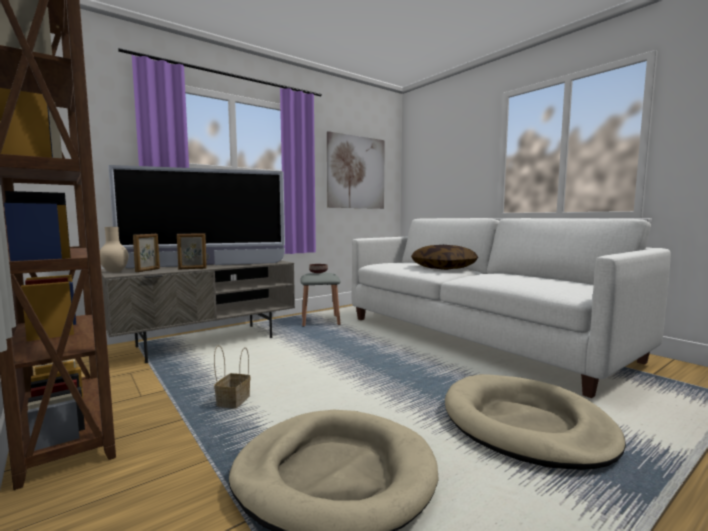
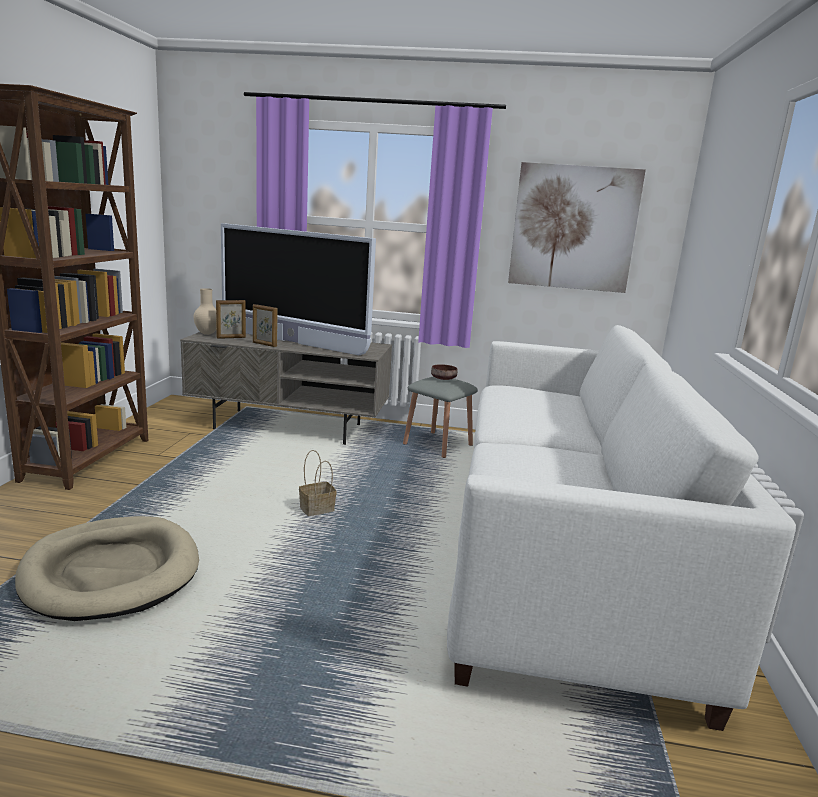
camera: 45 degrees right, 10 degrees up
basket [214,345,250,408] -> basket moved to [299,450,337,516]
pillow [411,245,478,270] -> none
beige dog bed [445,374,626,470] -> none

